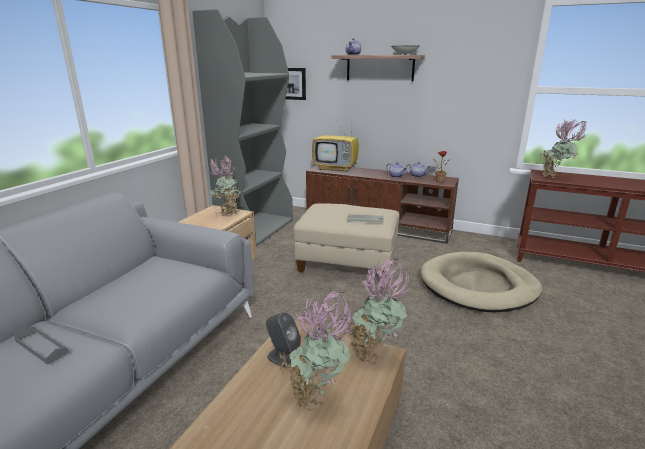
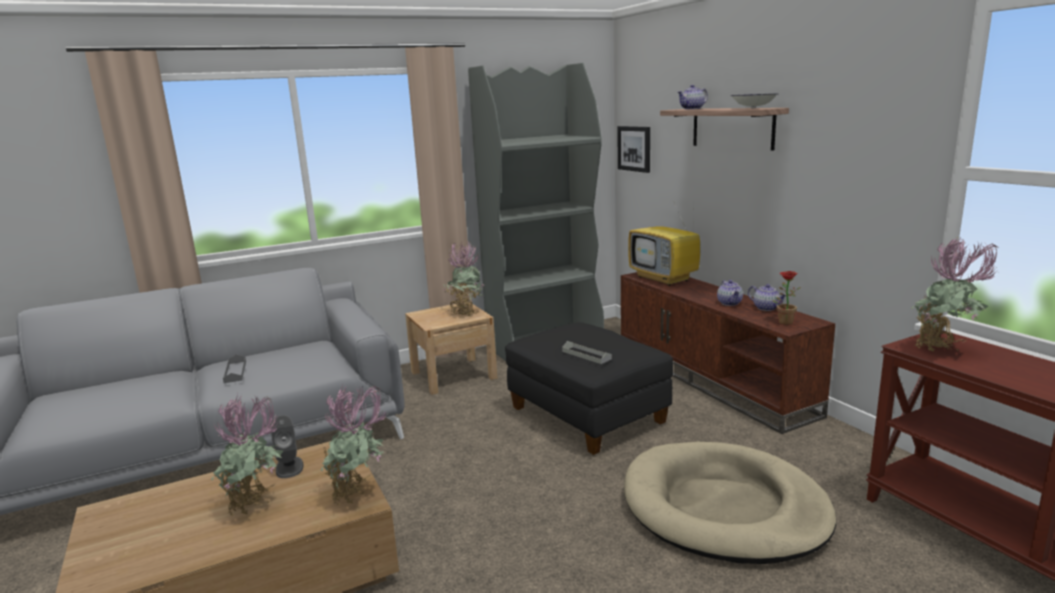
camera: 40 degrees right, 5 degrees down
grey tray [14,326,69,365] -> grey tray moved to [223,354,246,383]
beige ottoman [293,203,399,277] -> black ottoman [505,322,673,455]

